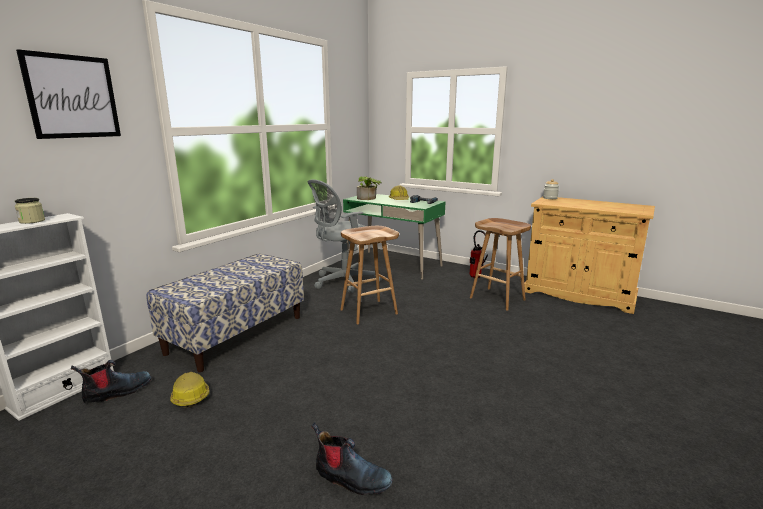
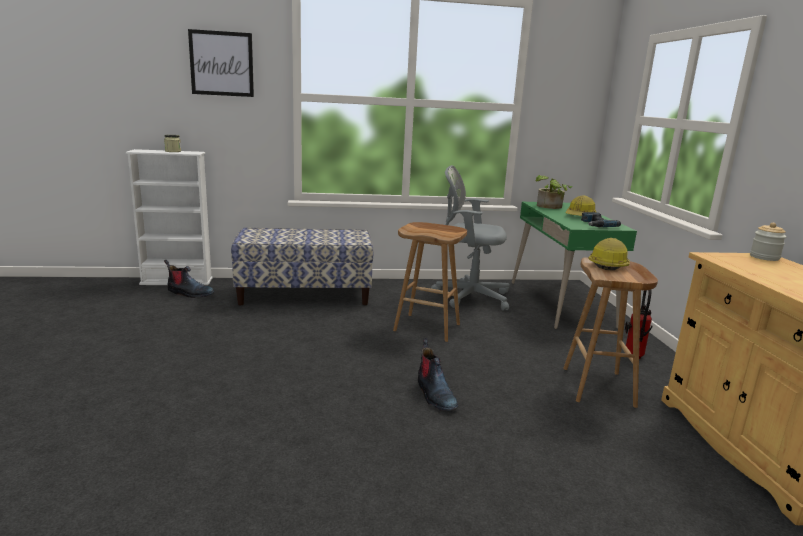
camera: 50 degrees right, 0 degrees up
hard hat [170,372,209,408] -> hard hat moved to [588,238,630,270]
boot [311,422,393,495] -> boot moved to [418,338,458,411]

